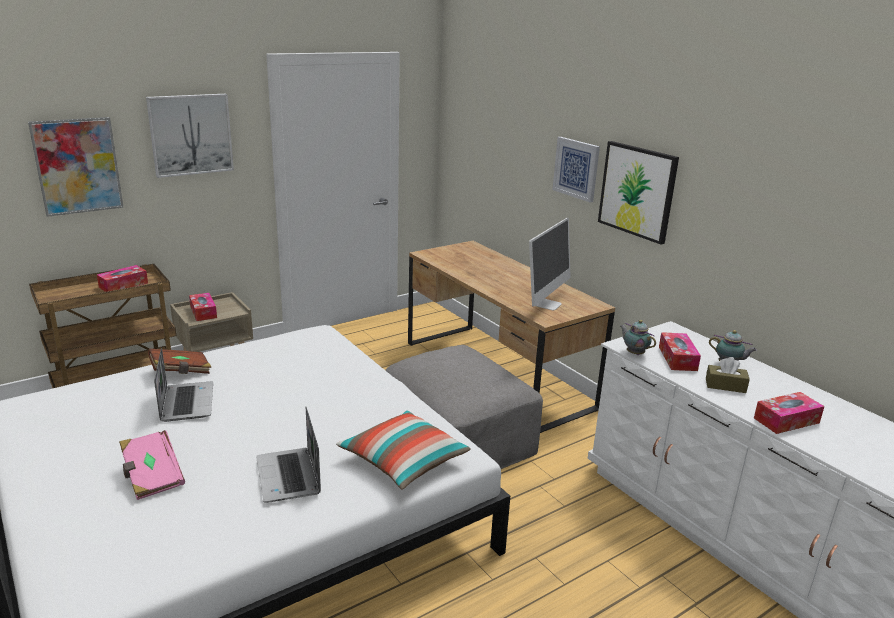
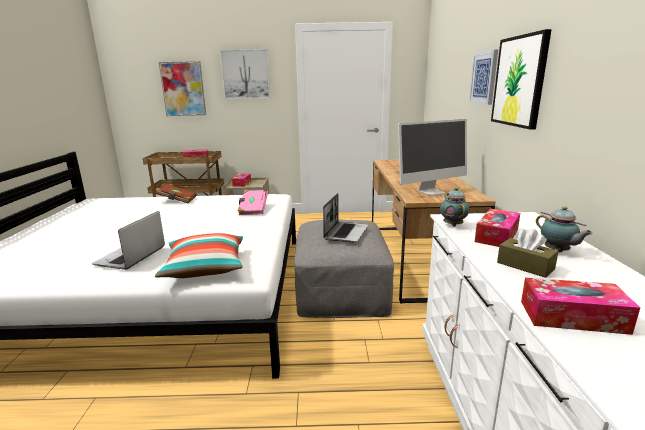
camera: 35 degrees right, 5 degrees down
pink book [119,430,185,500] -> pink book moved to [238,190,268,215]
laptop [154,348,213,422] -> laptop moved to [323,193,368,243]

